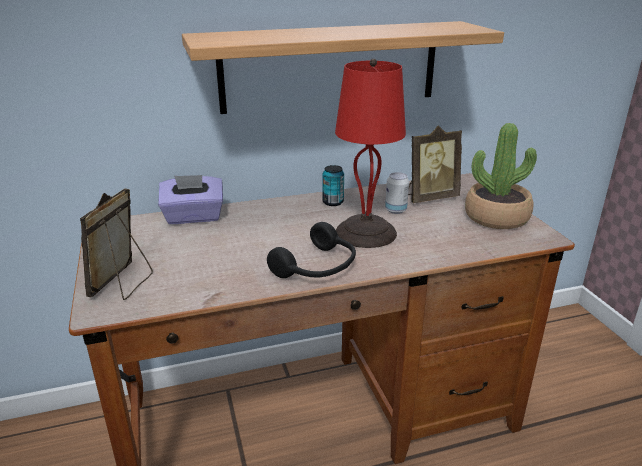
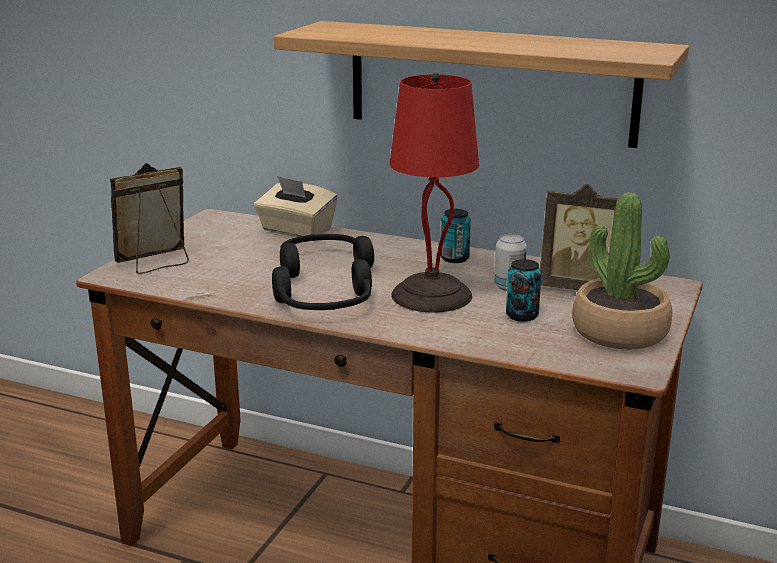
camera: 40 degrees right, 5 degrees down
purple tissue box [158,175,223,224] -> beige tissue box [254,176,338,237]
none -> black headphones [280,234,374,278]
none -> can [506,259,541,322]

